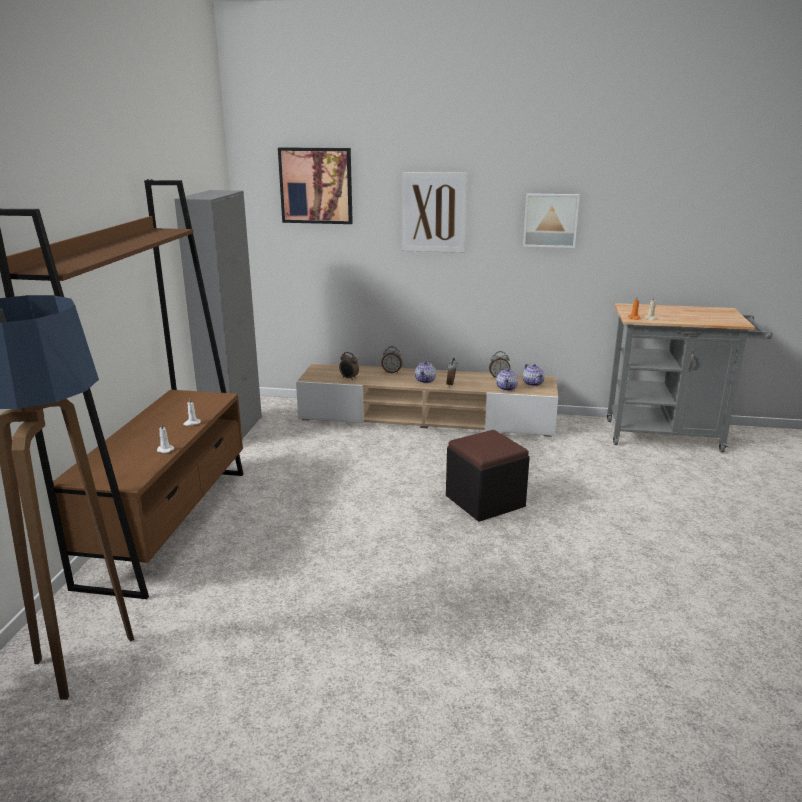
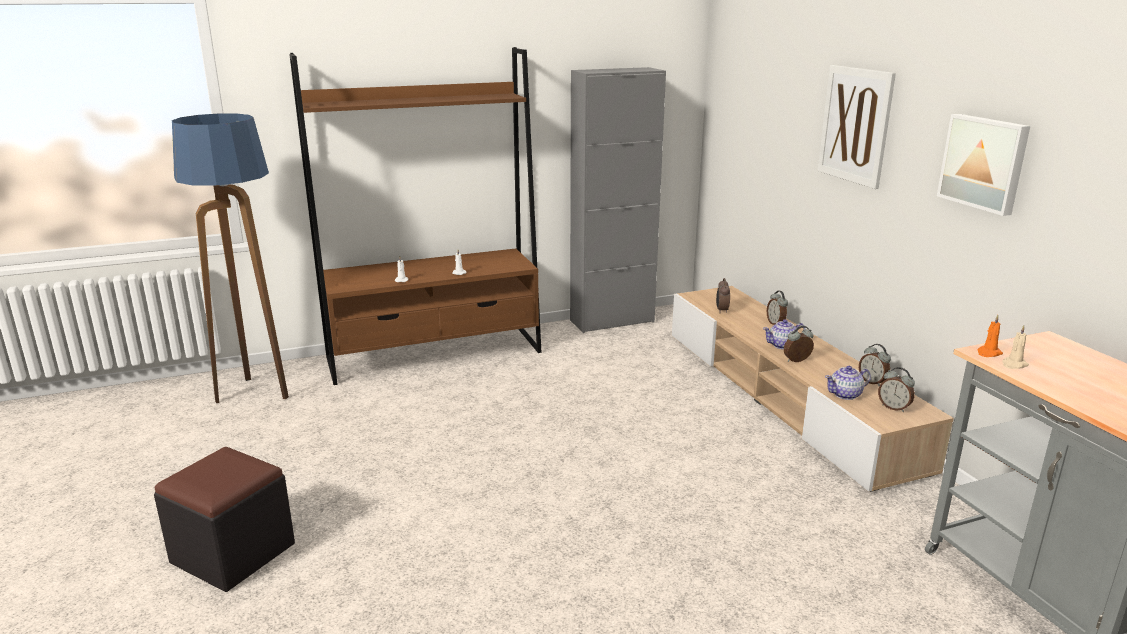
camera: 60 degrees right, 0 degrees up
picture [278,147,353,224] -> none
black ottoman [446,430,530,522] -> black ottoman moved to [154,447,295,592]
teapot [523,364,545,386] -> alarm clock [878,367,915,412]

